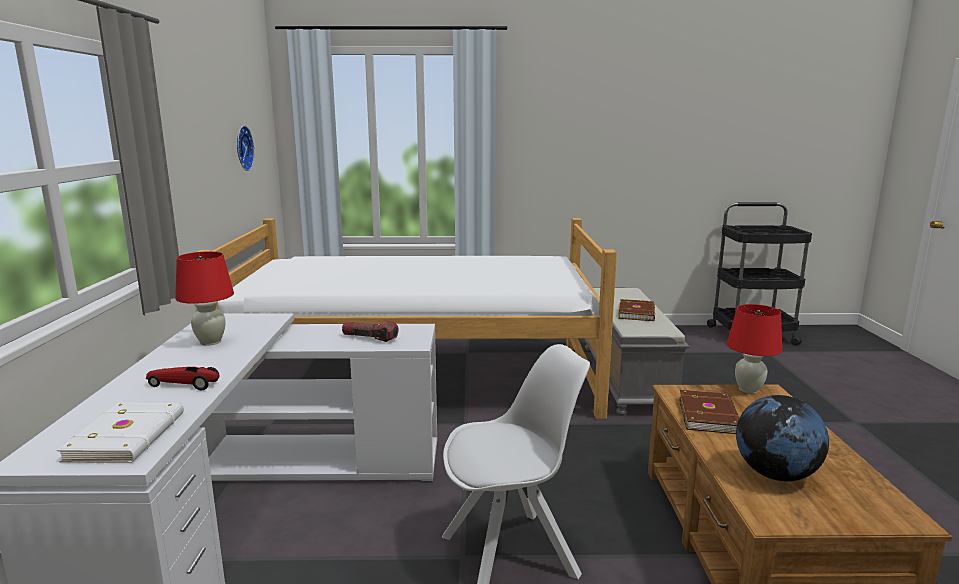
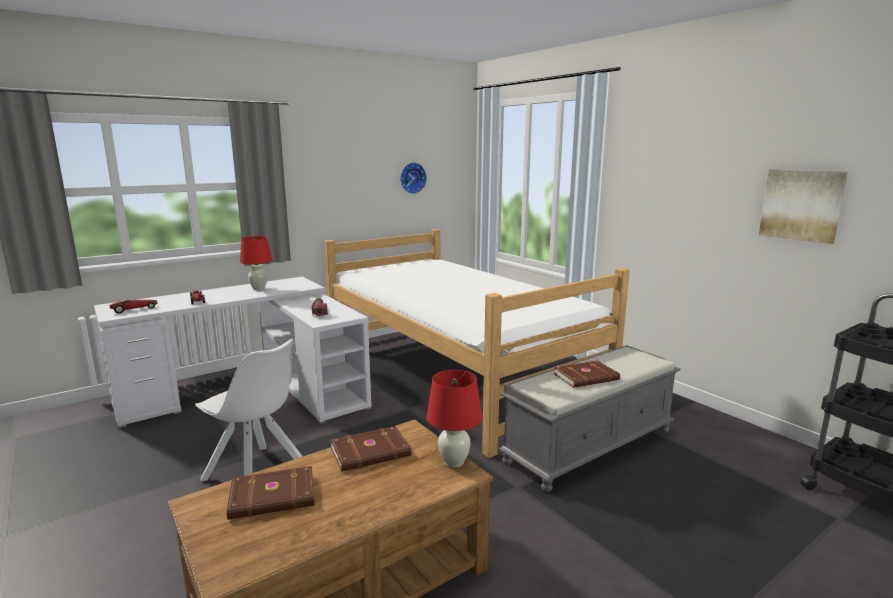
camera: 55 degrees right, 0 degrees up
white book [57,403,184,463] -> toy car [110,300,157,314]
globe [736,395,829,481] -> brown book [227,466,315,520]
none -> picture [759,169,848,244]

